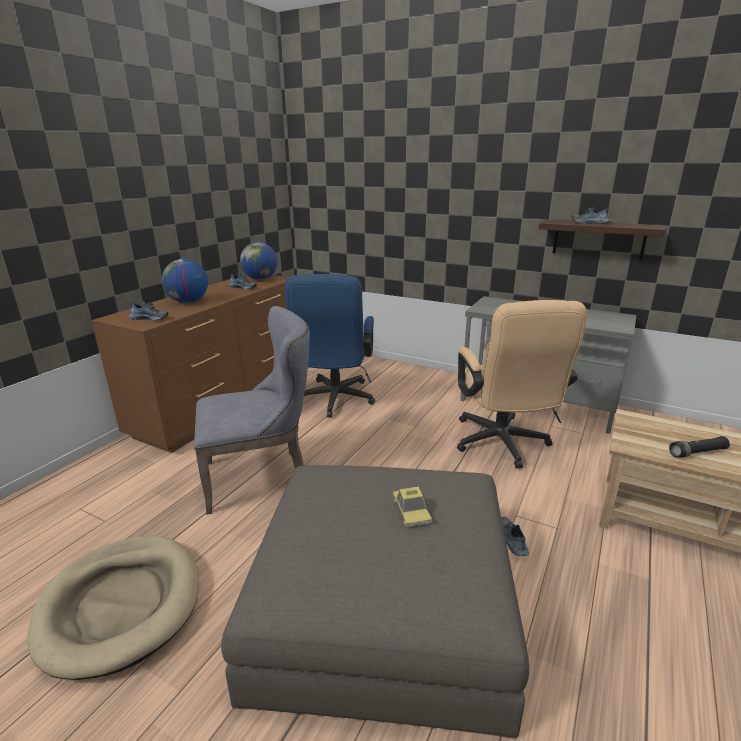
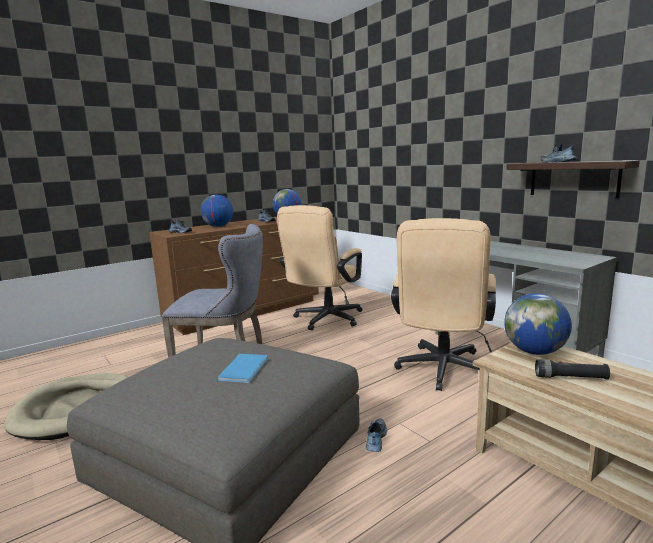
camera: 25 degrees right, 10 degrees down
blue office chair [285,274,375,418] -> beige office chair [277,205,363,330]
toy car [393,487,432,527] -> blue book [217,354,268,383]
none -> globe [504,293,572,355]

